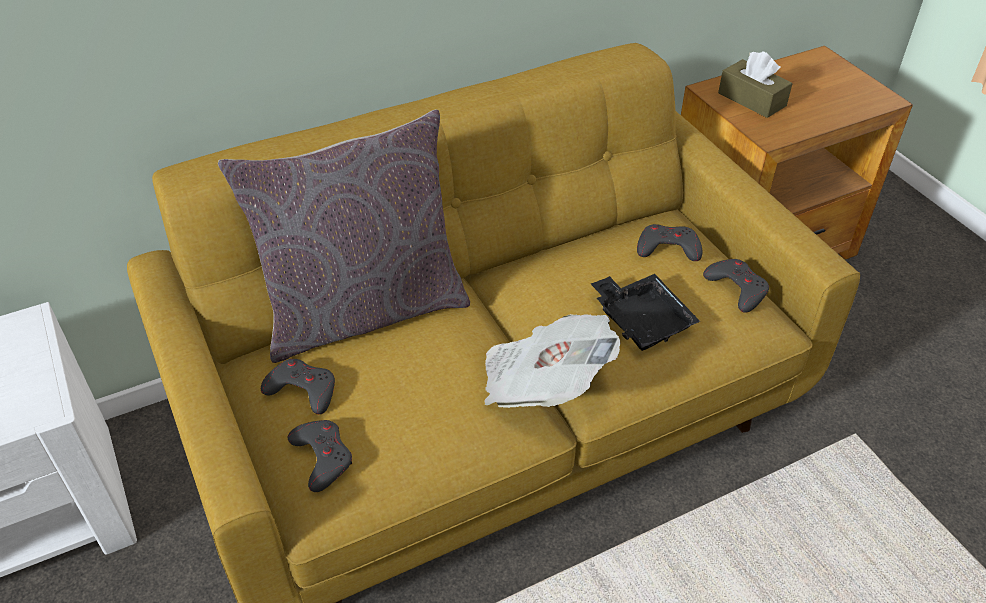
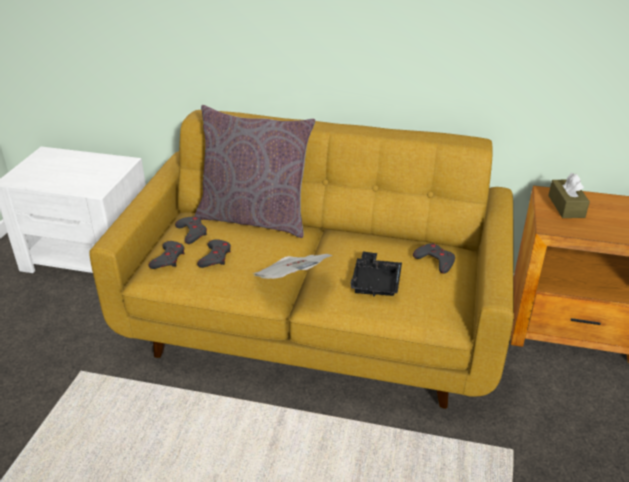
camera: 40 degrees right, 10 degrees down
grey game controller [703,259,769,313] -> grey game controller moved to [197,239,231,268]

